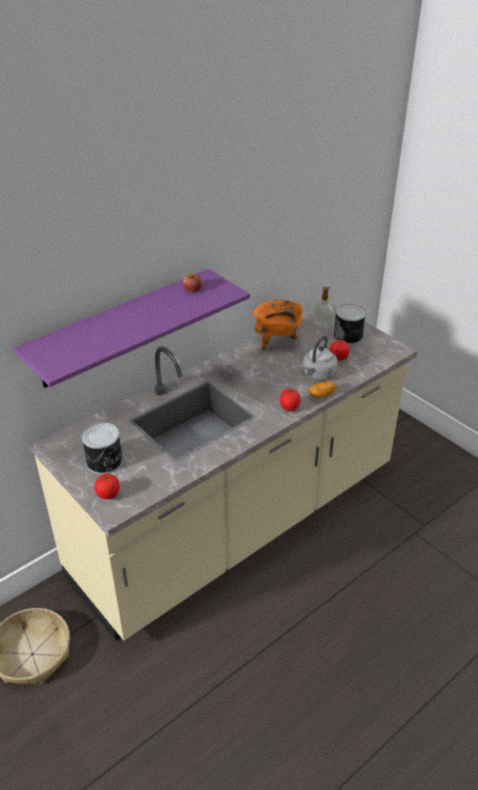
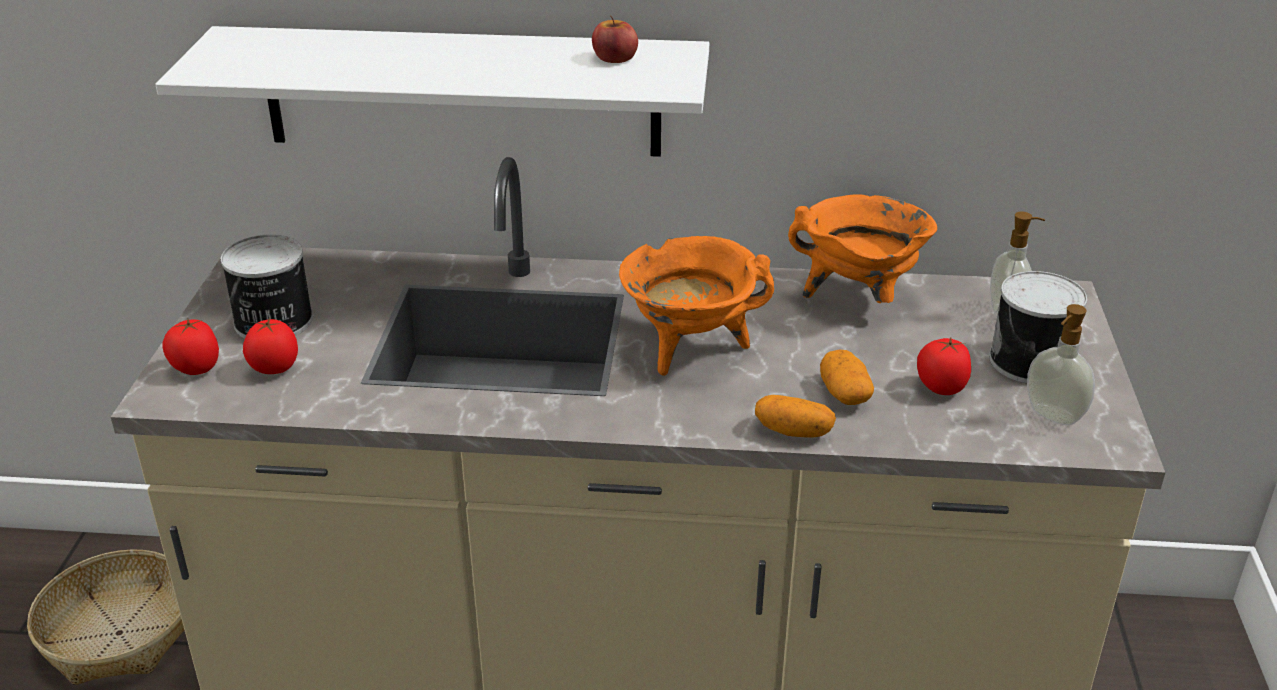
camera: 45 degrees right, 5 degrees down
purple shelf [13,269,250,388] -> white shelf [155,26,709,157]
tomato [280,389,301,411] -> tomato moved to [243,318,298,374]
grey kettle [303,336,338,381] -> potato [820,350,874,405]
none -> orange cooking pot [619,236,774,375]
none -> soap dispenser [1027,304,1095,425]

